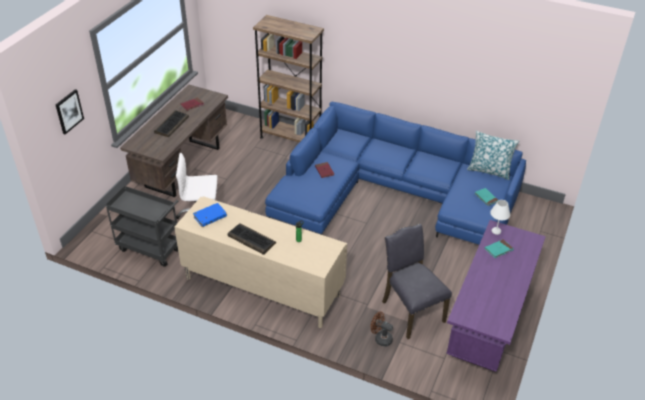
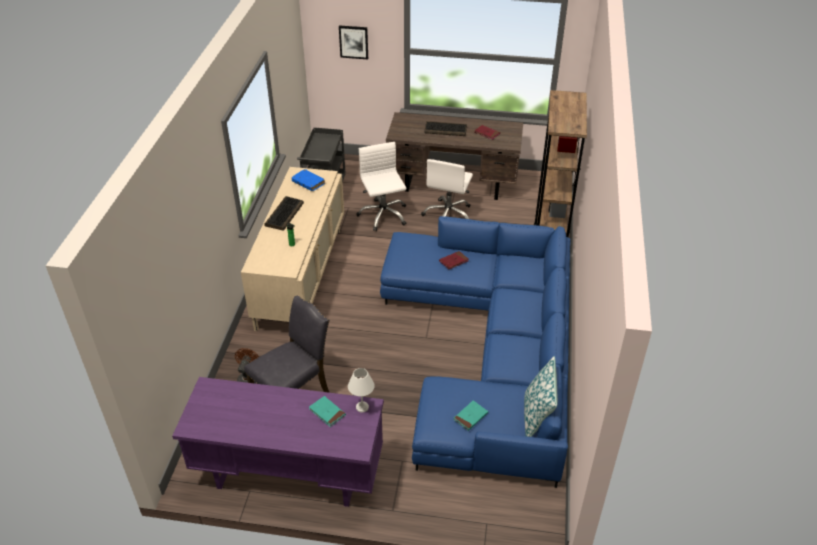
camera: 75 degrees right, 0 degrees up
none -> white office chair [421,159,473,219]

